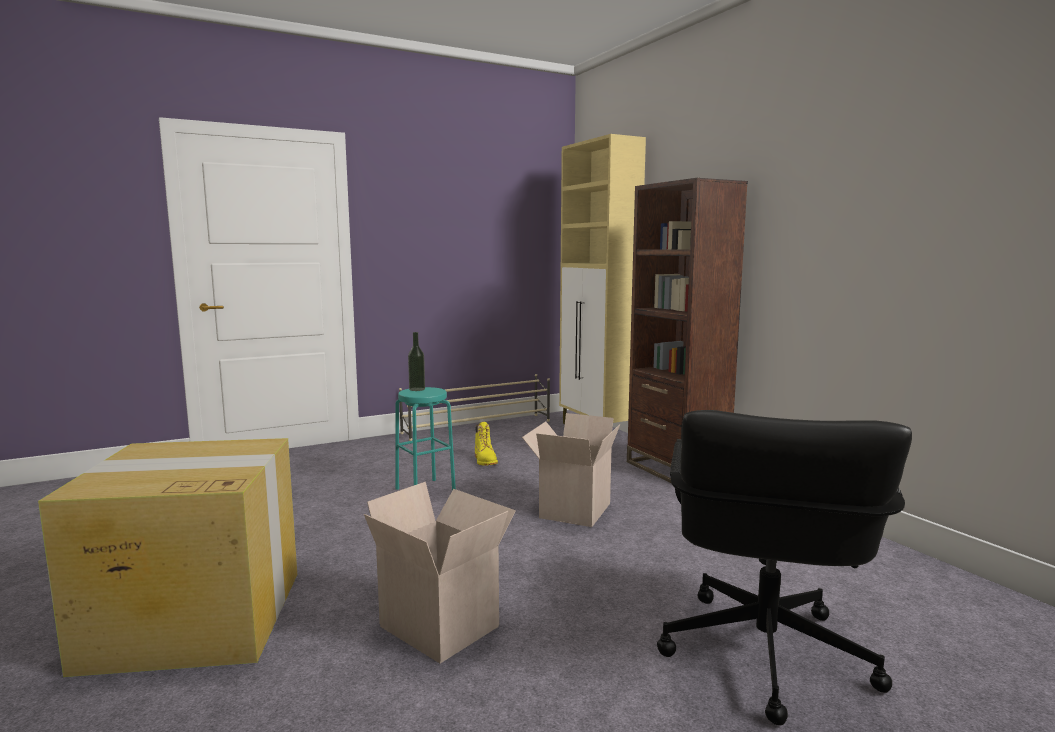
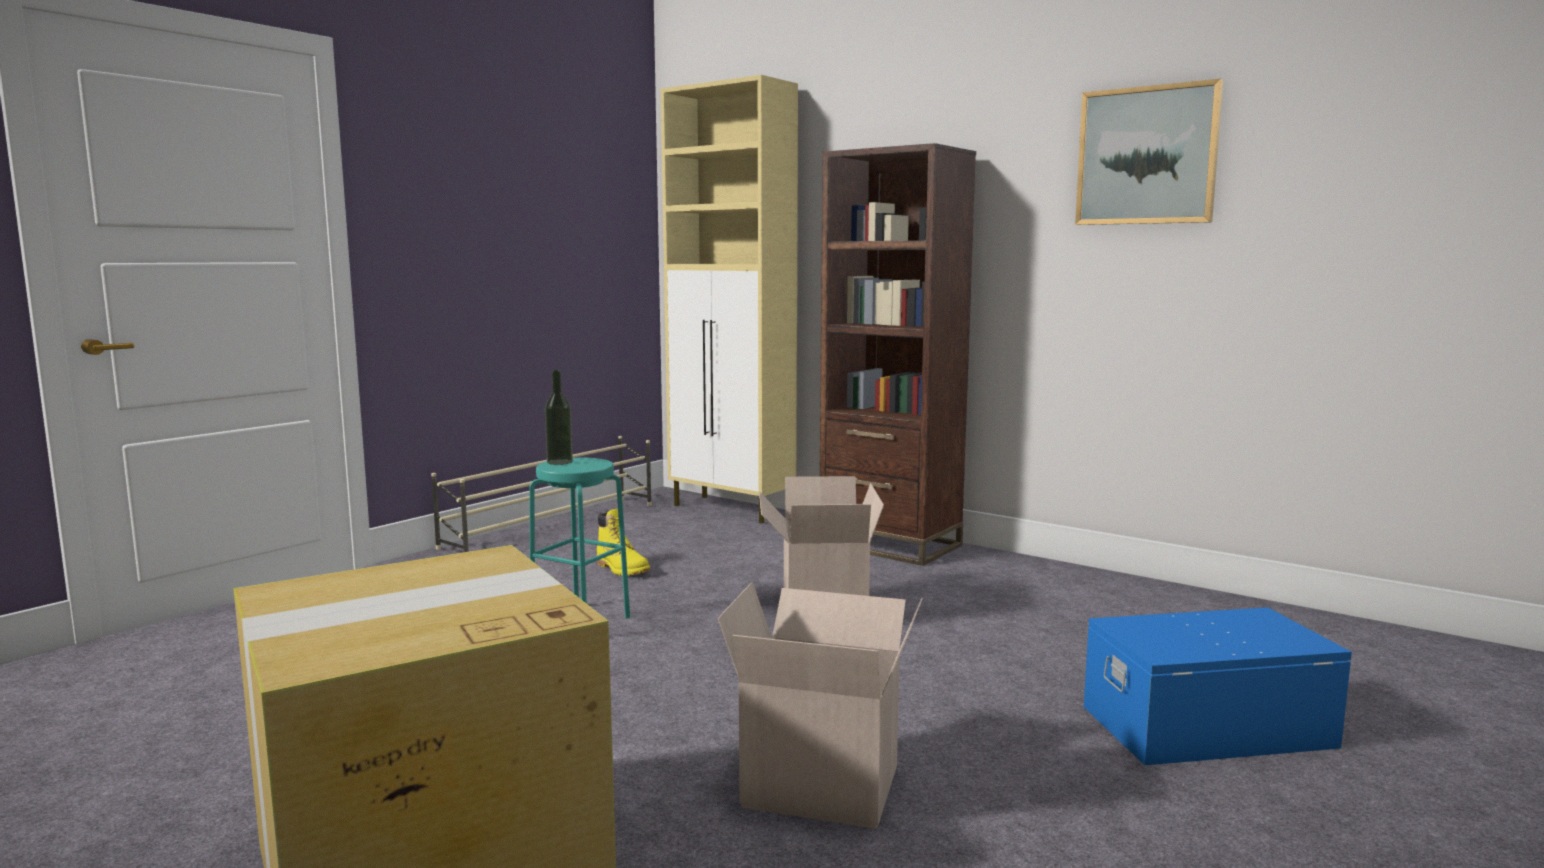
camera: 25 degrees left, 0 degrees up
black office chair [657,410,912,726] -> blue storage box [1084,607,1352,765]
none -> picture [1075,79,1223,225]

